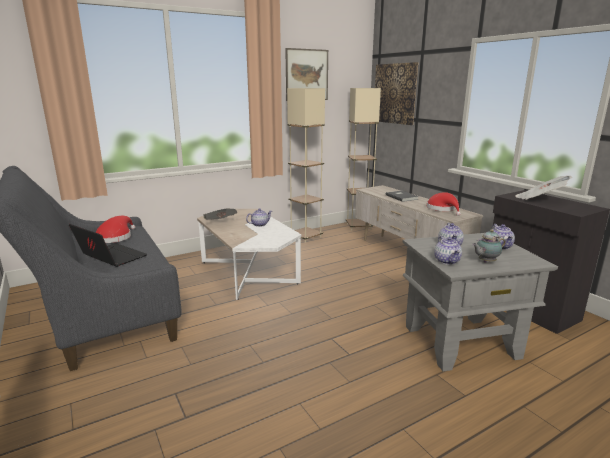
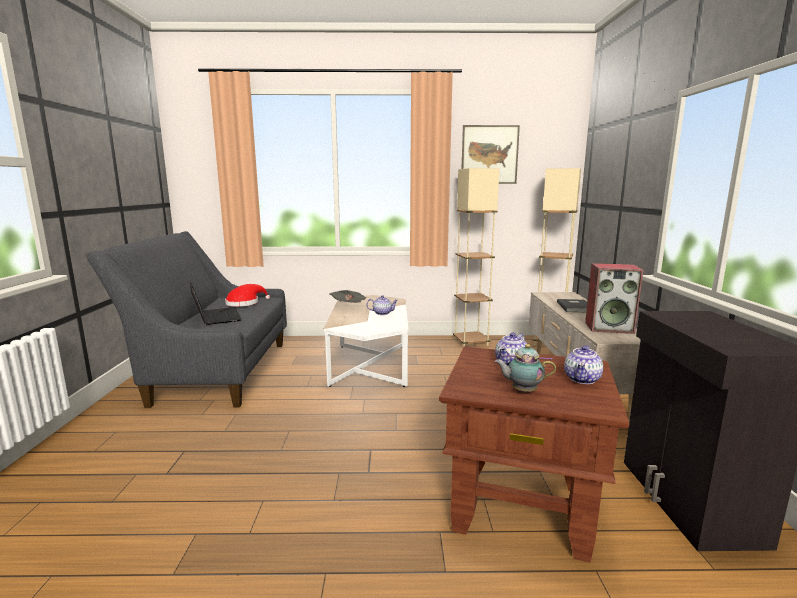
camera: 30 degrees right, 5 degrees down
picture [375,62,419,125] -> none
grey side table [402,233,558,372] -> brown side table [439,346,630,563]
red hat [427,192,461,216] -> speaker [585,263,643,334]
teapot [434,236,462,265] -> none
newspaper [516,176,572,200] -> none

